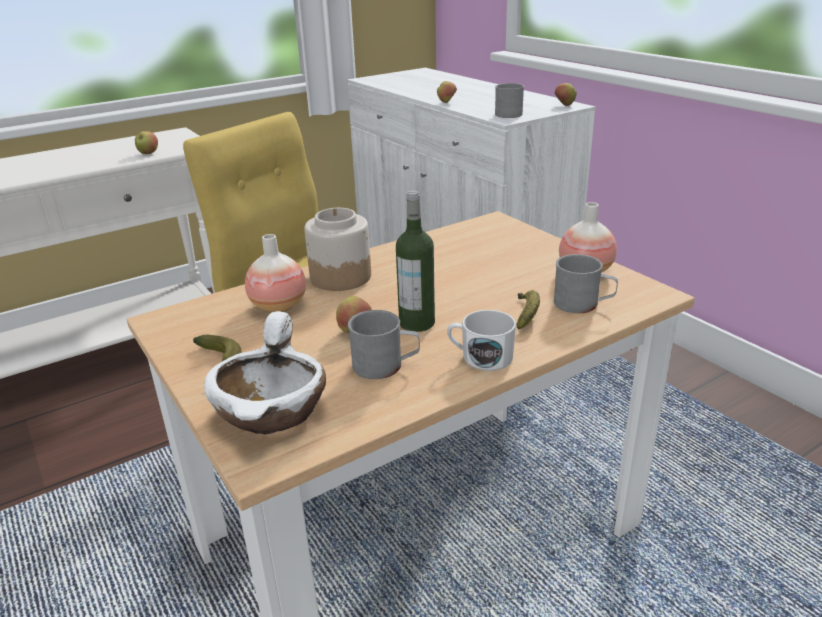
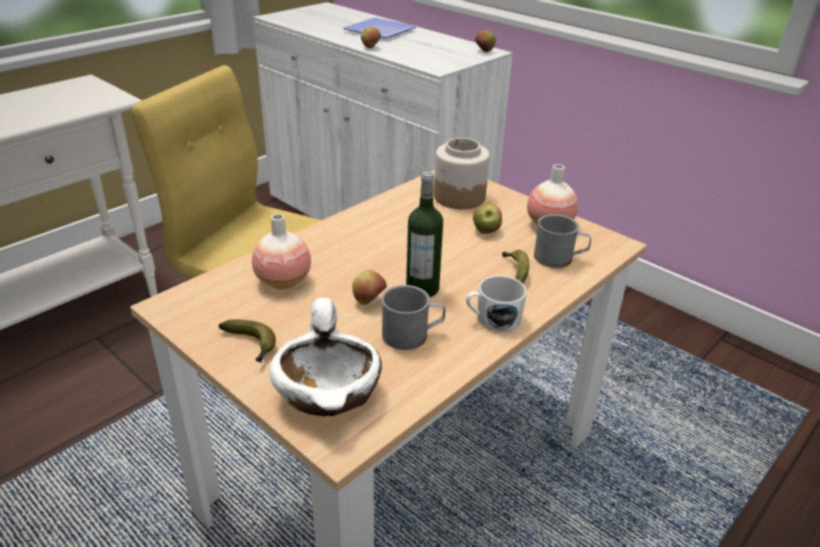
camera: 15 degrees left, 5 degrees up
apple [135,131,158,154] -> apple moved to [473,204,502,233]
jar [304,208,371,291] -> jar moved to [434,138,490,209]
grey mug [495,83,524,118] -> none
none -> plate [343,18,417,38]

